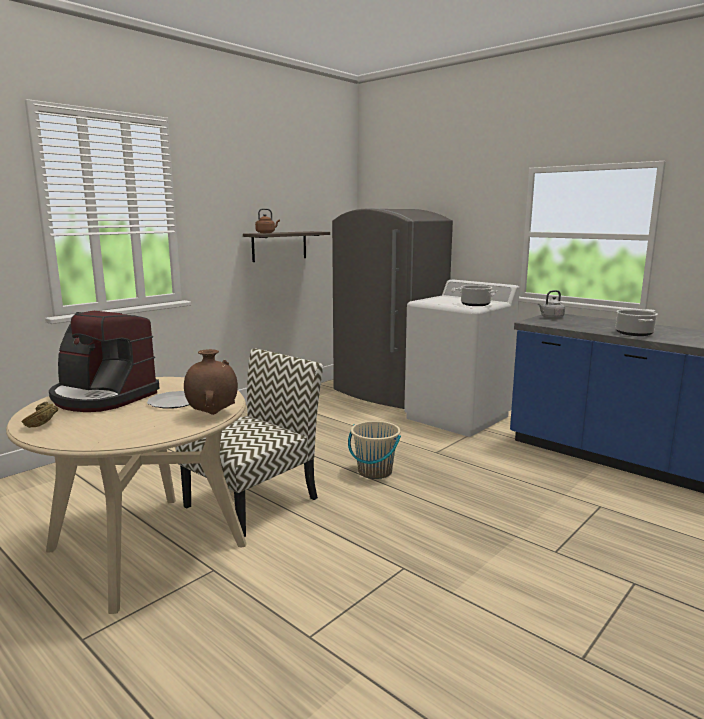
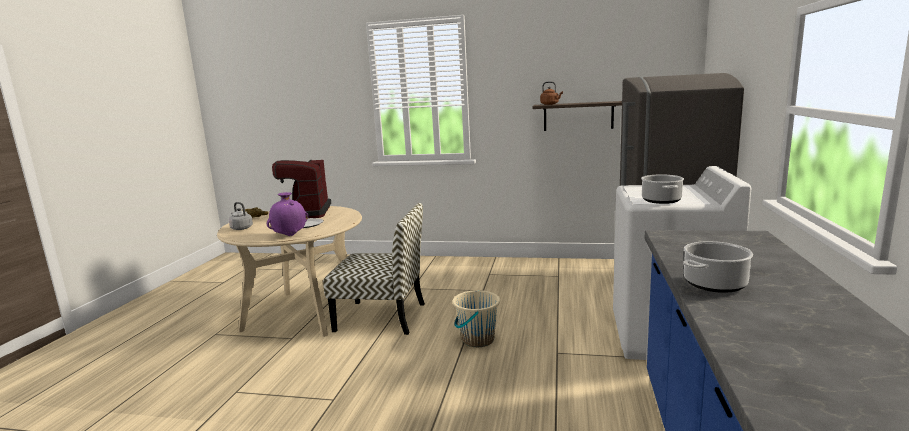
camera: 60 degrees right, 0 degrees up
brown vase [184,349,238,415] -> purple vase [267,192,309,236]
grey kettle [538,290,565,319] -> grey kettle moved to [229,202,253,230]

